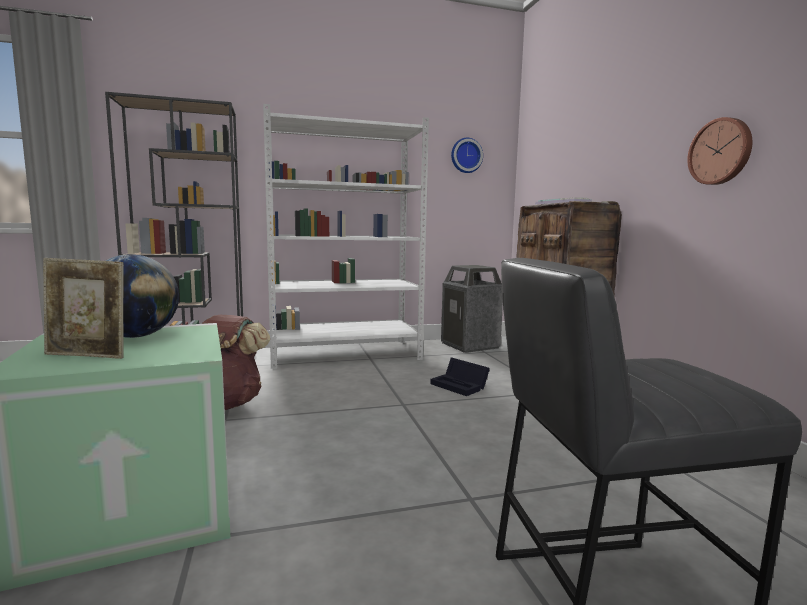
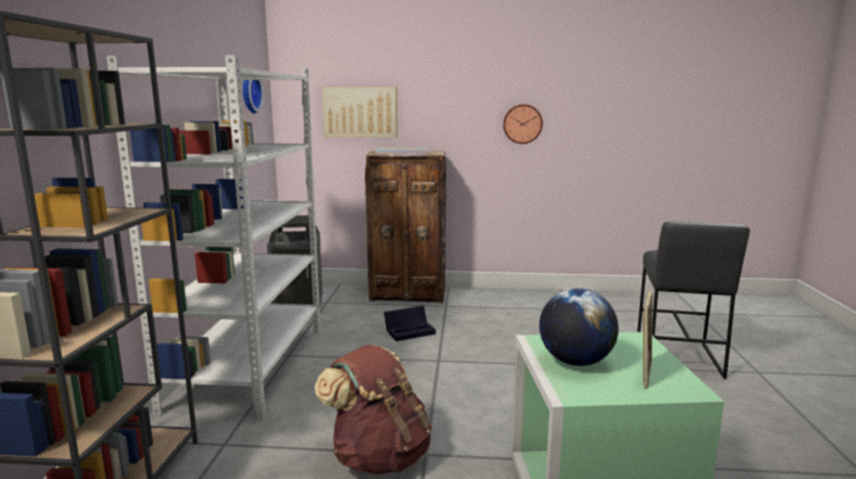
camera: 70 degrees left, 5 degrees up
none -> picture [322,87,397,138]

